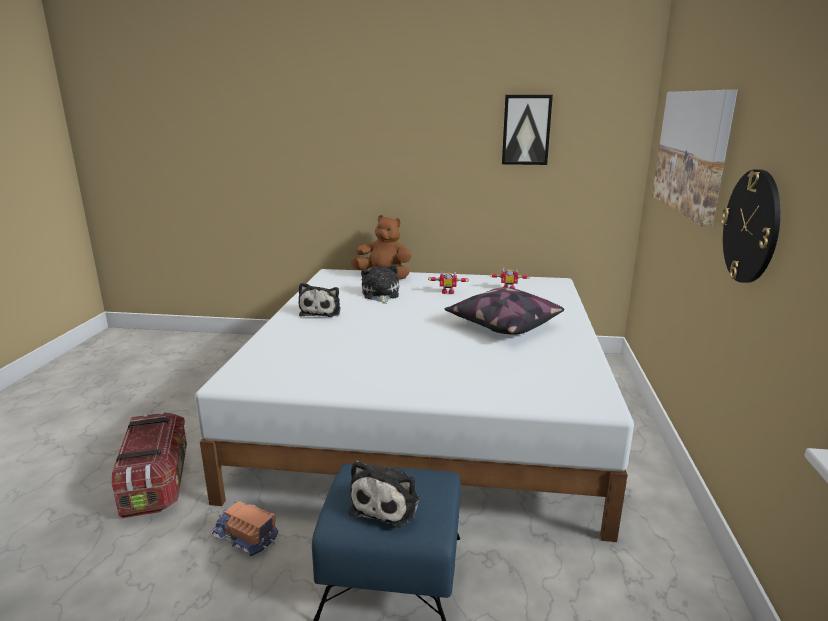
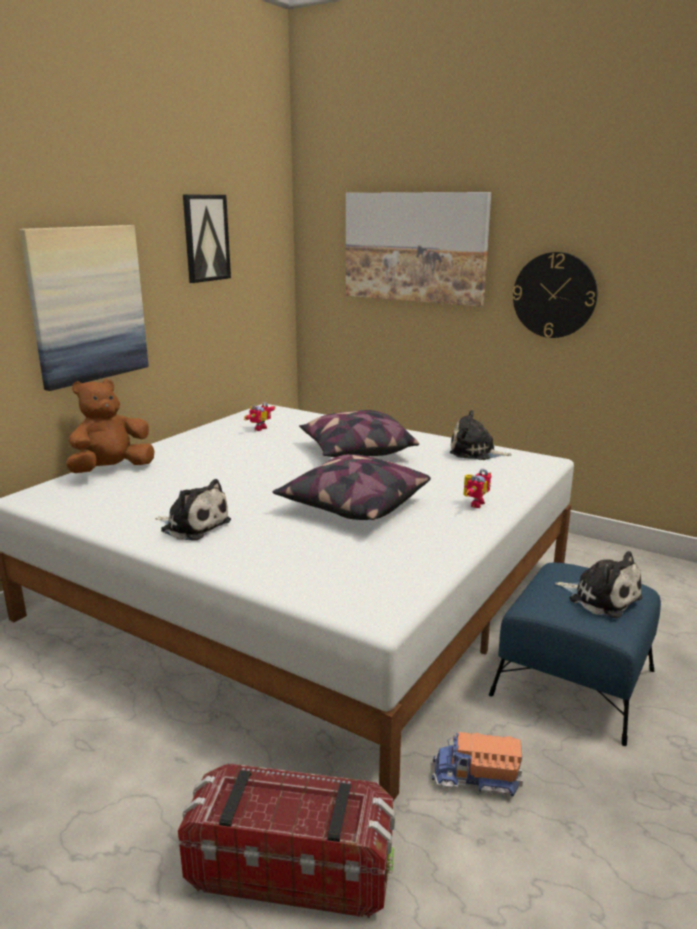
camera: 65 degrees left, 0 degrees up
toy truck [211,501,278,556] -> toy truck turned 45 degrees clockwise [432,732,523,797]
plush toy [361,264,399,304] -> plush toy moved to [450,410,512,460]
toy robot [428,271,469,294] -> toy robot moved to [463,469,492,508]
none -> picture [20,225,149,391]
none -> pillow [273,454,431,520]

